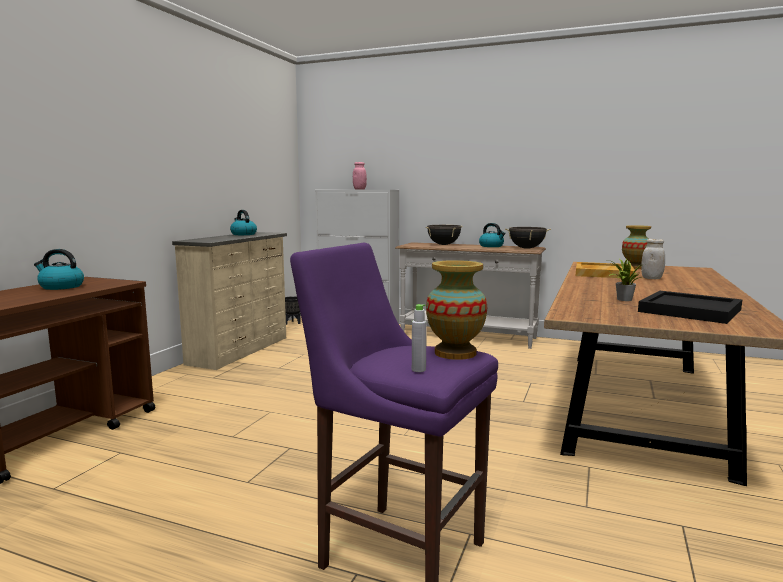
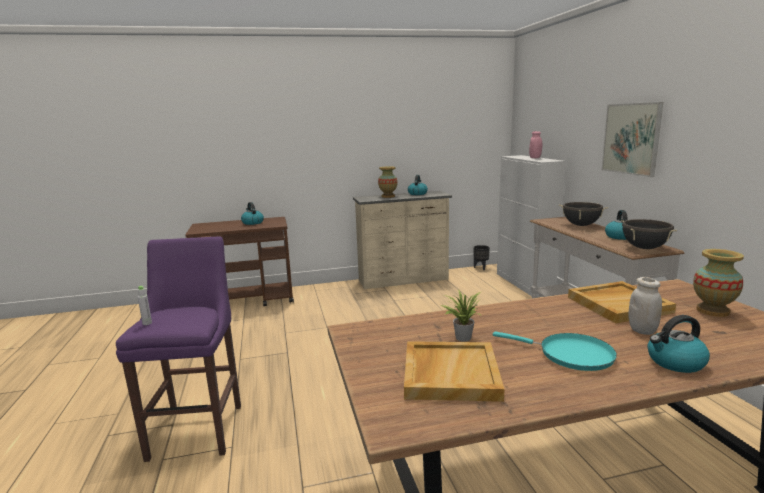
camera: 55 degrees right, 5 degrees up
vase [426,260,487,360] -> vase moved to [378,166,398,198]
black tray [638,291,742,324] -> beige tray [404,341,505,402]
none -> turquoise frying pan [493,331,617,371]
none -> picture [602,102,663,177]
none -> kettle [647,315,710,373]

